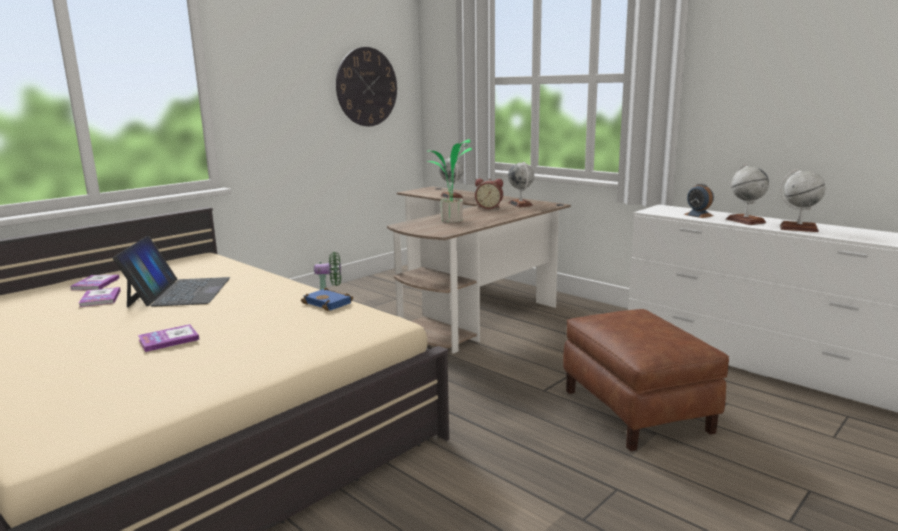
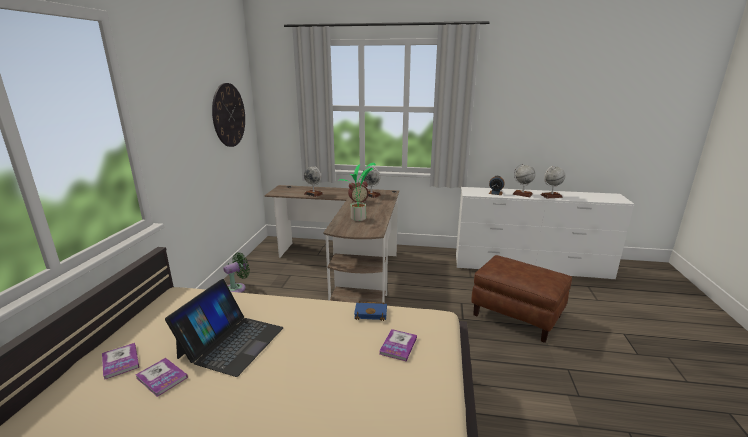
camera: 35 degrees left, 5 degrees up
laptop [113,236,230,307] -> laptop turned 60 degrees clockwise [165,279,283,377]
book [138,324,200,352] -> book moved to [379,329,417,361]

